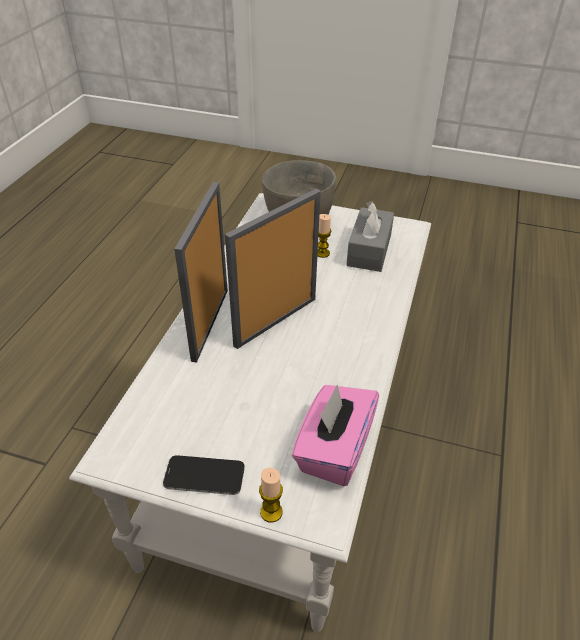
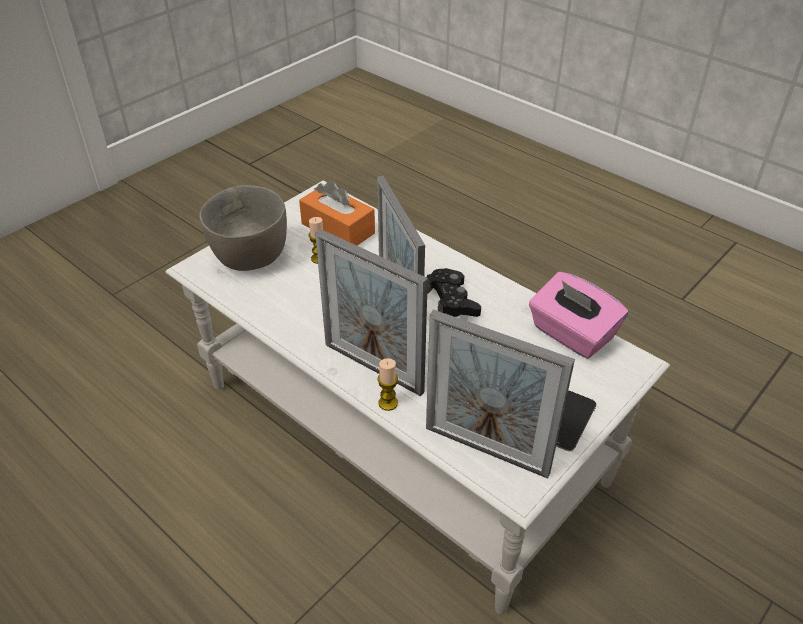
camera: 65 degrees left, 0 degrees up
candle [259,468,283,523] -> candle moved to [377,358,398,411]
grey tissue box [346,201,394,272] -> orange tissue box [299,180,375,246]
none -> black game controller [426,268,481,317]
none -> picture frame [426,309,575,479]

